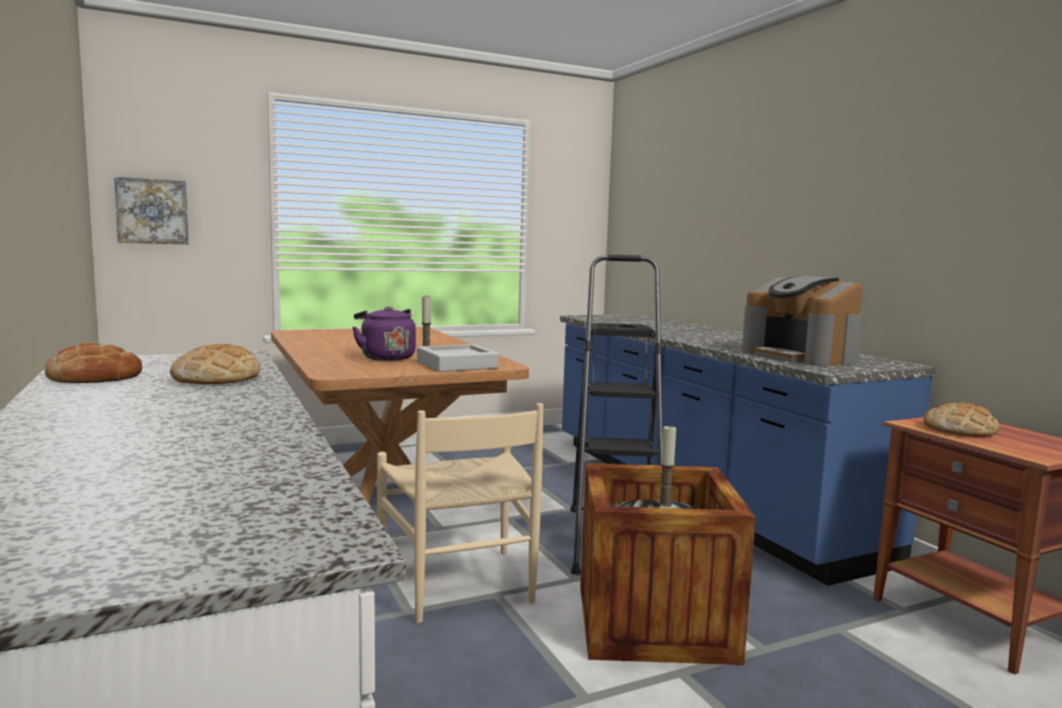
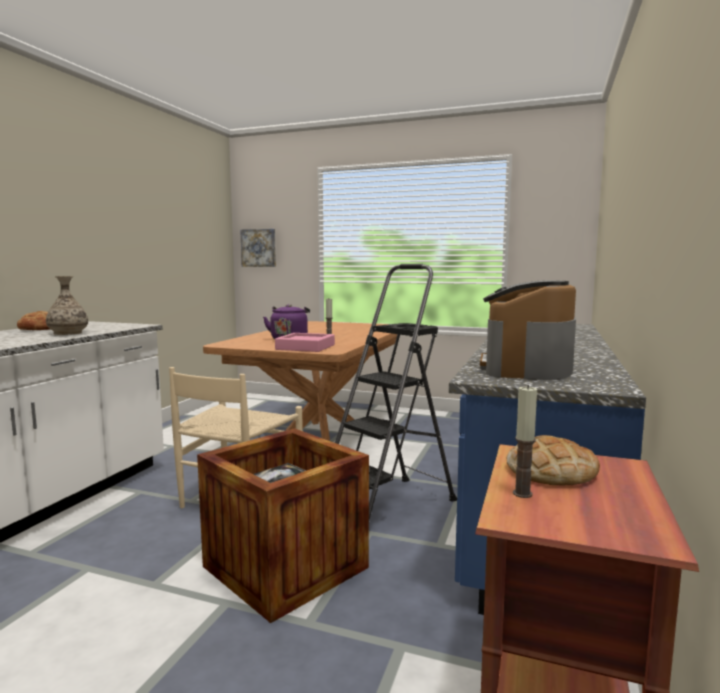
camera: 45 degrees right, 0 degrees up
bread [170,344,260,384] -> vase [46,276,88,335]
grey tray [417,344,499,372] -> pink tray [275,333,335,352]
candle [658,425,676,507] -> candle moved to [513,385,537,498]

